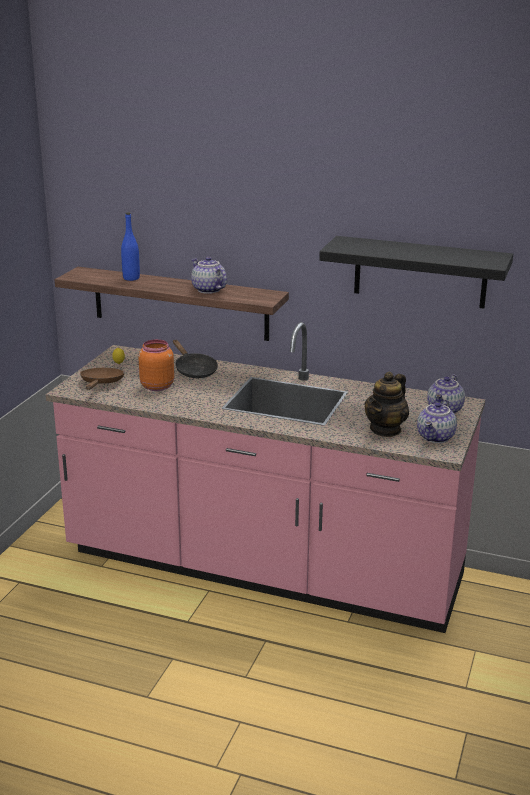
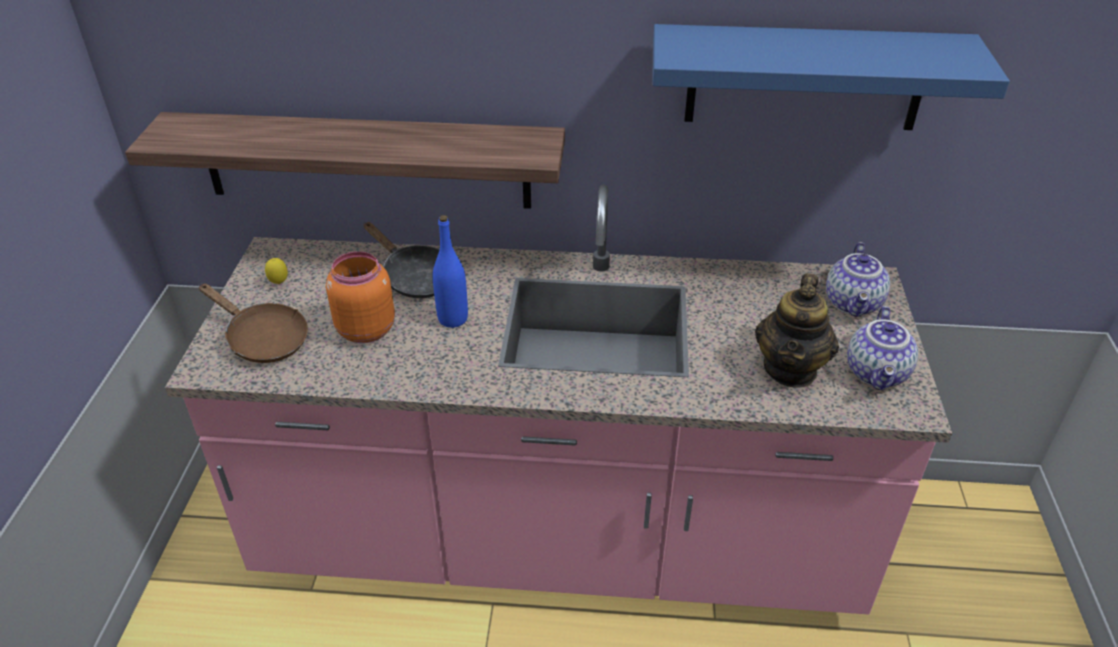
camera: 15 degrees left, 15 degrees up
brown frying pan [80,368,124,390] -> brown frying pan turned 135 degrees clockwise [198,283,308,363]
blue bottle [121,212,140,281] -> blue bottle moved to [433,215,468,328]
teapot [191,257,227,294] -> none
black shelf [319,236,513,309] -> blue shelf [653,24,1010,130]

